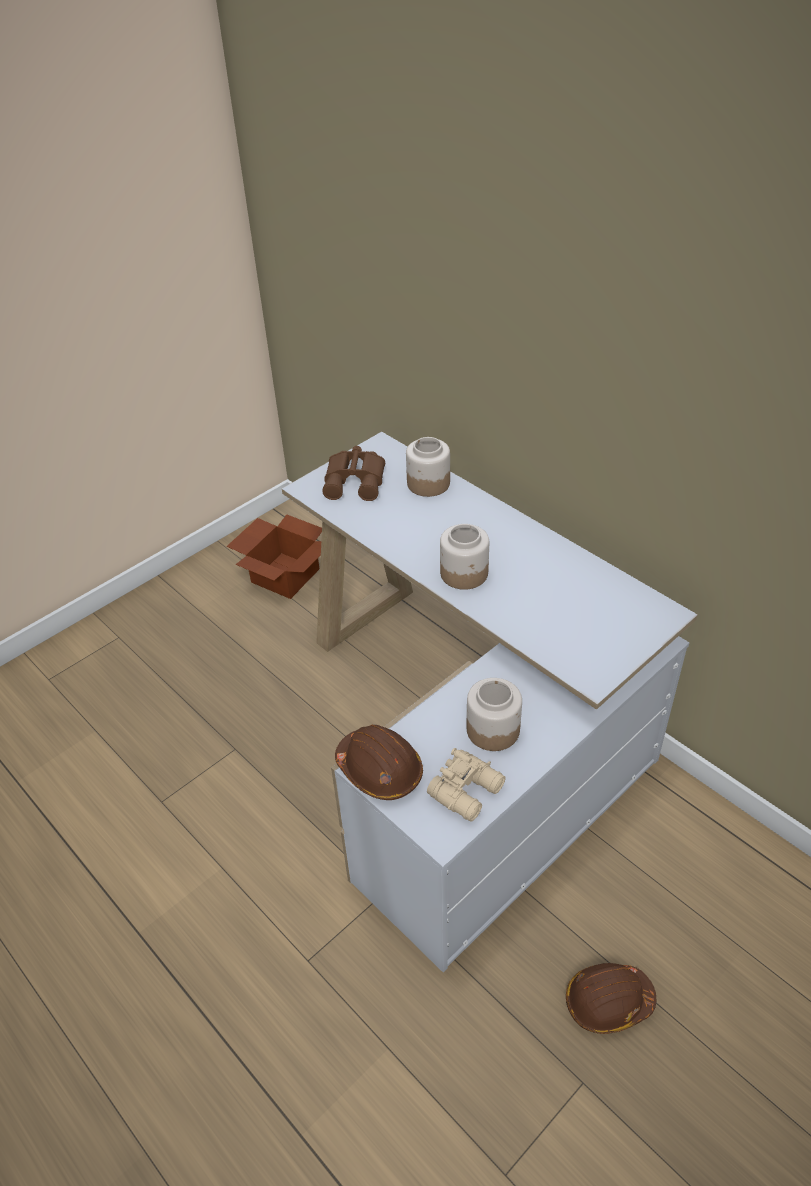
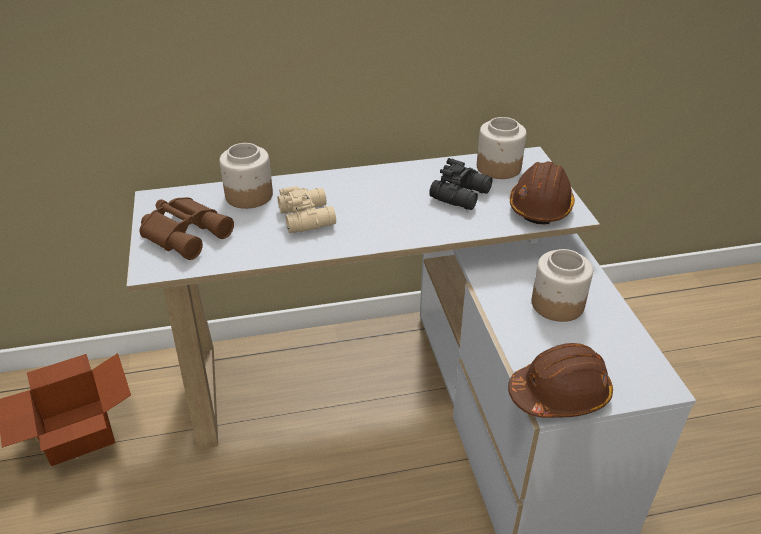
camera: 60 degrees left, 5 degrees down
beige binoculars [427,748,506,822] -> beige binoculars moved to [278,186,336,233]
jar [440,524,489,590] -> jar moved to [477,117,526,179]
brown hard hat [566,963,656,1034] -> brown hard hat moved to [510,161,575,225]
none -> black binoculars [429,158,492,210]

